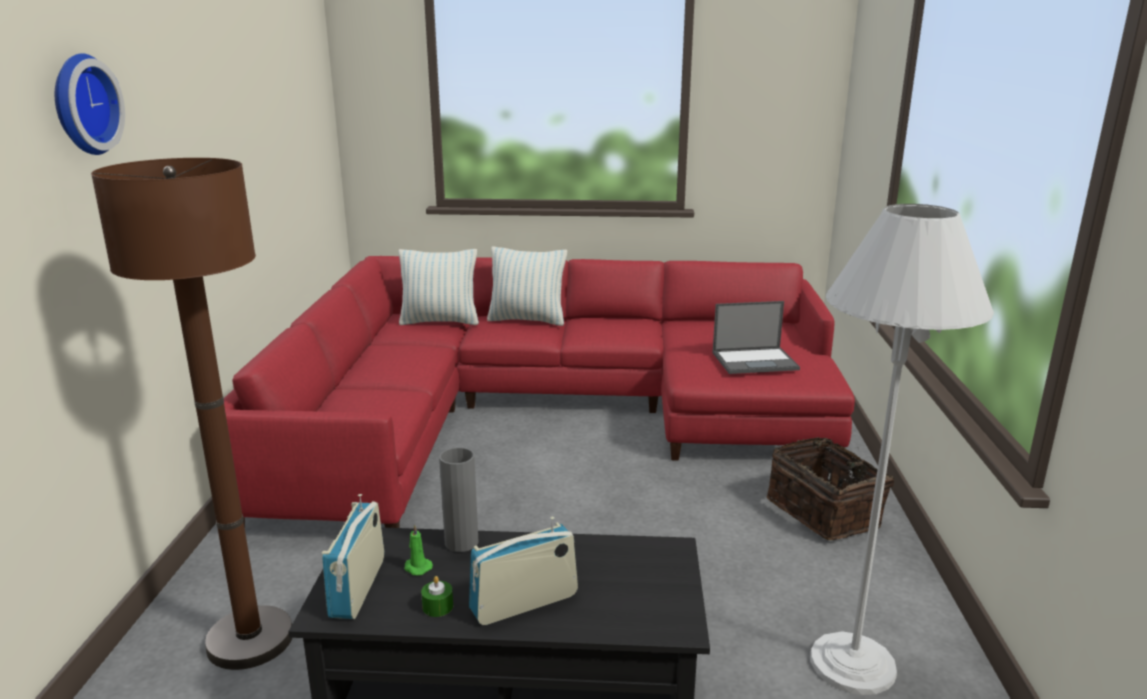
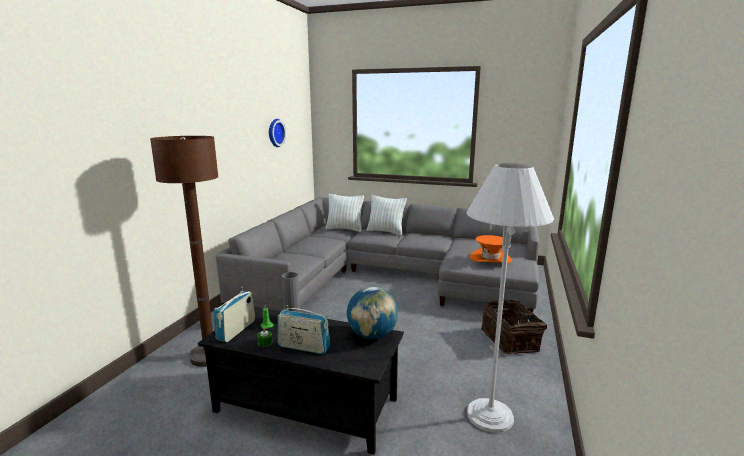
camera: 15 degrees right, 5 degrees down
wall clock [55,53,125,155] -> wall clock moved to [269,119,286,147]
red sofa [224,256,855,528] -> grey sofa [216,197,540,313]
radio [469,516,578,625] -> radio turned 150 degrees counterclockwise [277,305,330,354]
laptop [713,301,800,374] -> orange hat [470,235,512,263]
none -> globe [347,287,398,339]

